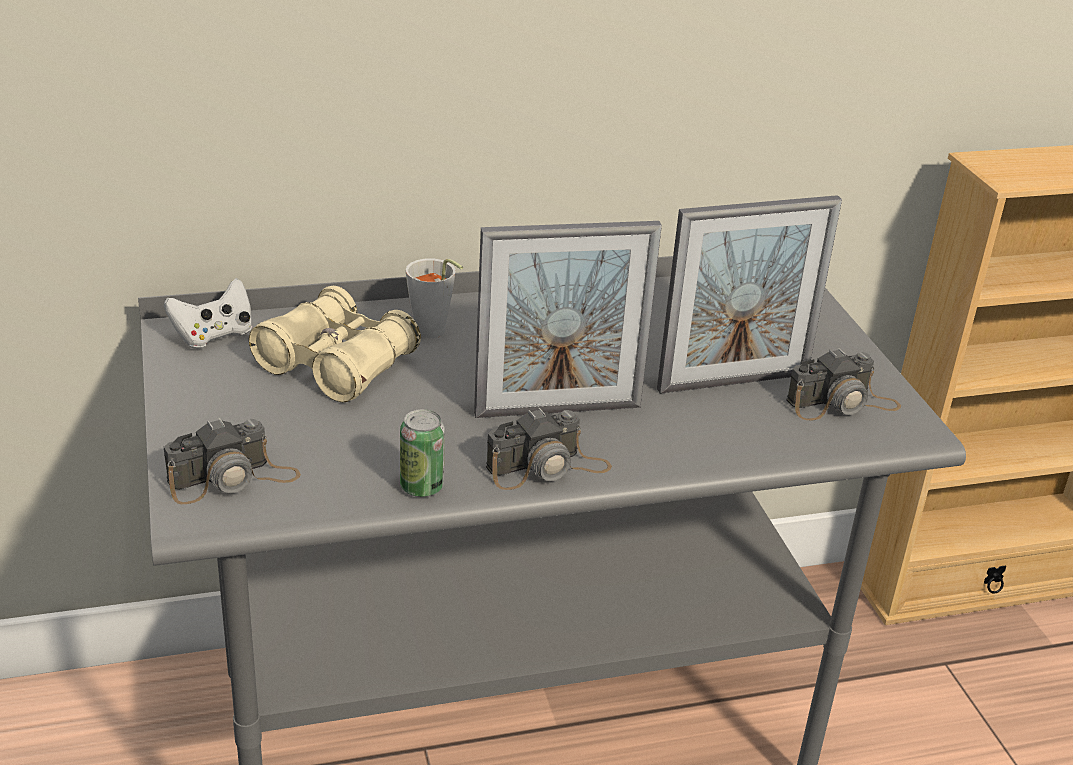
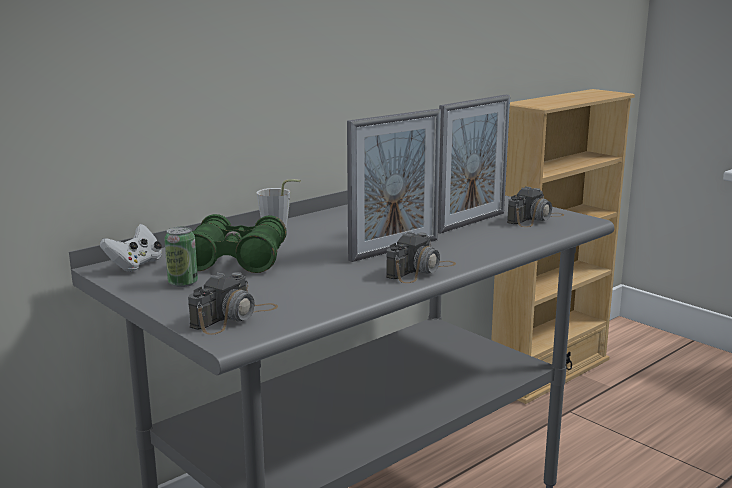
camera: 25 degrees left, 15 degrees down
beige binoculars [249,286,421,402] -> green binoculars [192,214,287,273]
can [400,409,445,497] -> can moved to [164,227,198,287]

